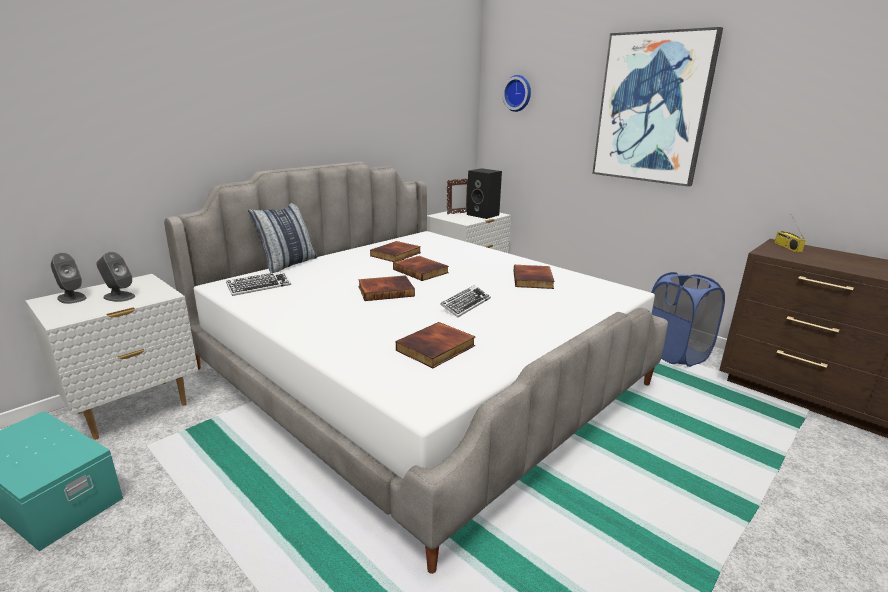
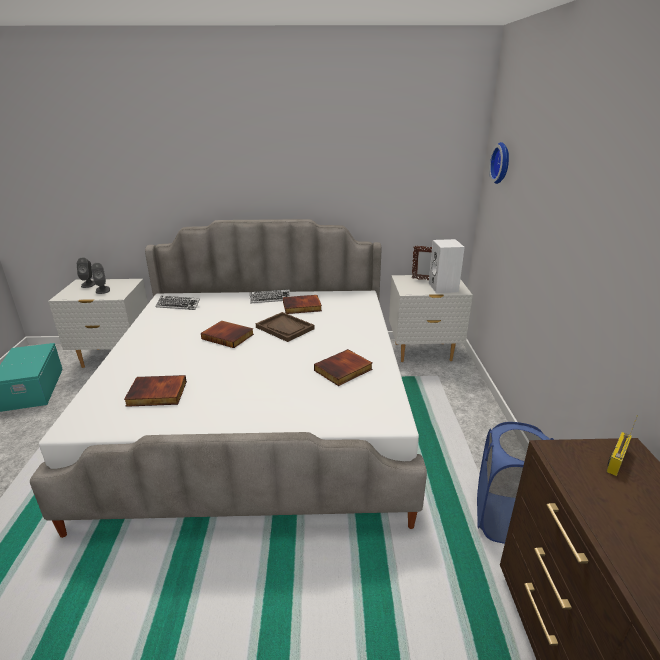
camera: 45 degrees right, 5 degrees up
pillow [248,203,317,273] -> none
book [393,256,449,281] -> brown tray [256,312,315,342]
keyboard [440,285,491,317] -> keyboard moved to [249,289,291,303]
black speaker [467,168,502,219] -> white speaker [429,239,465,293]
picture [592,27,723,187] -> none

